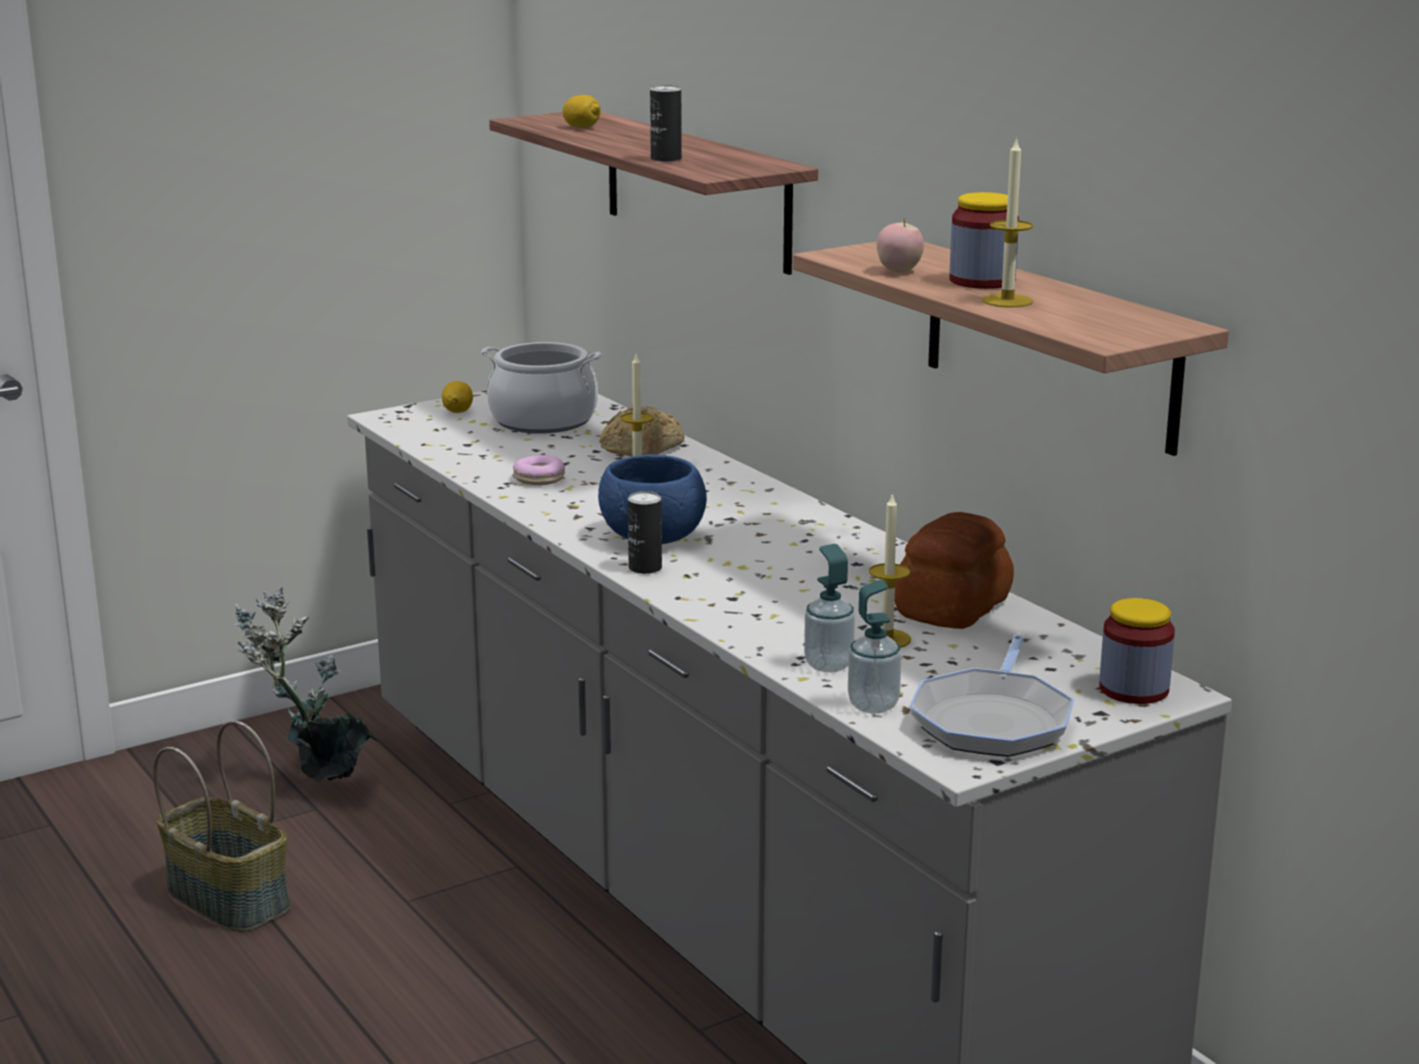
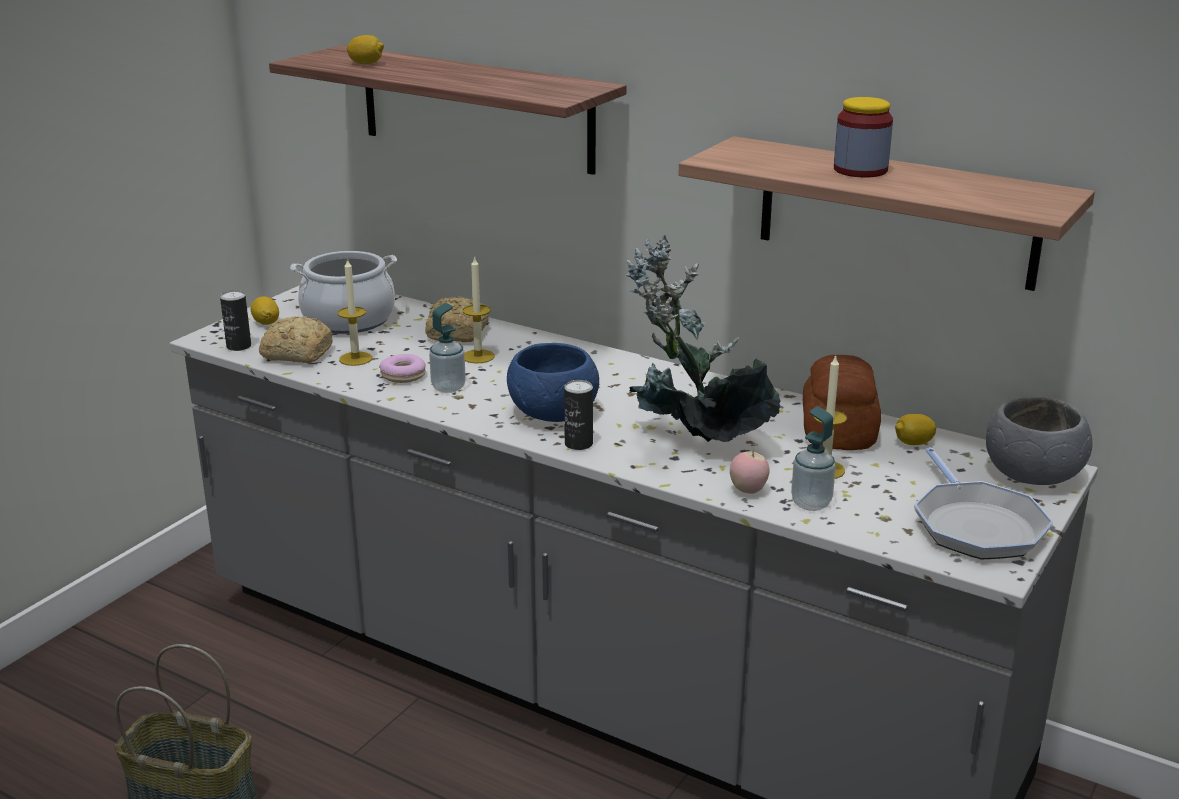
camera: 25 degrees left, 5 degrees up
potted plant [234,587,378,782] -> potted plant moved to [625,235,780,442]
can [650,85,682,162] -> can moved to [220,290,251,351]
soap dispenser [848,580,902,713] -> soap dispenser moved to [429,303,466,393]
apple [877,218,924,273] -> apple moved to [730,451,770,494]
candle [982,137,1034,308] -> candle moved to [338,258,372,366]
jar [1099,598,1175,704] -> grey bowl [986,397,1093,485]
none -> bread [259,316,333,363]
none -> lemon [895,414,936,445]

